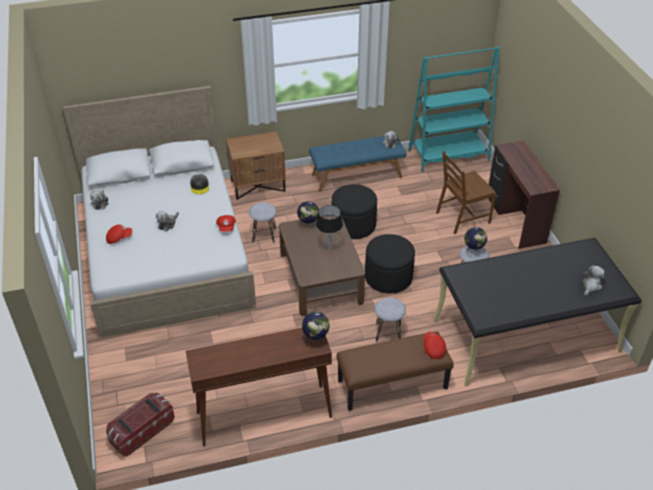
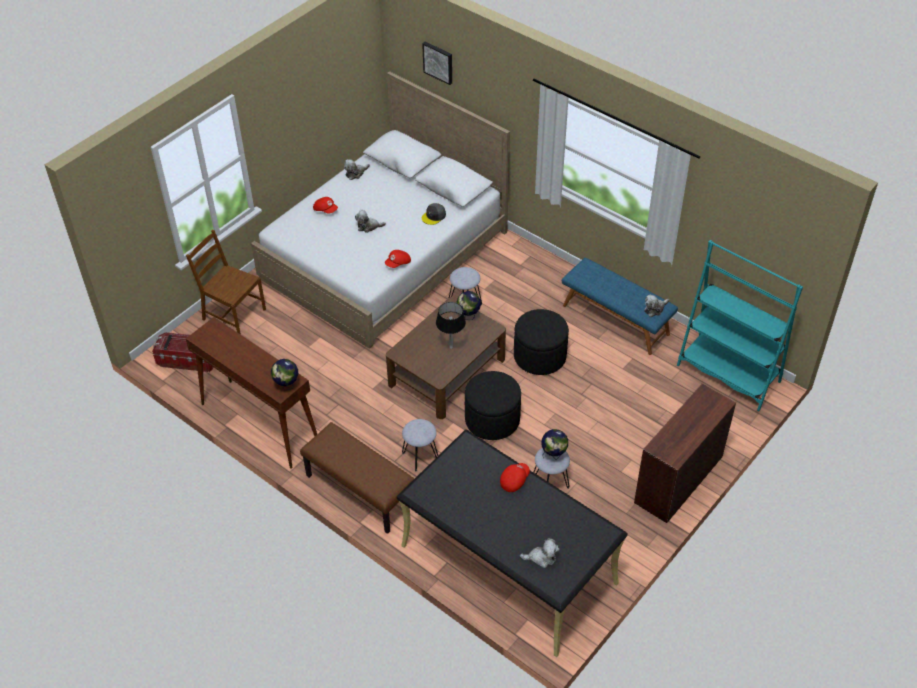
camera: 55 degrees right, 5 degrees up
brown nightstand [226,131,286,200] -> none
red cap [424,332,446,359] -> red cap moved to [500,463,530,492]
brown chair [436,151,496,234] -> brown chair moved to [186,230,266,334]
none -> picture [422,42,452,85]

